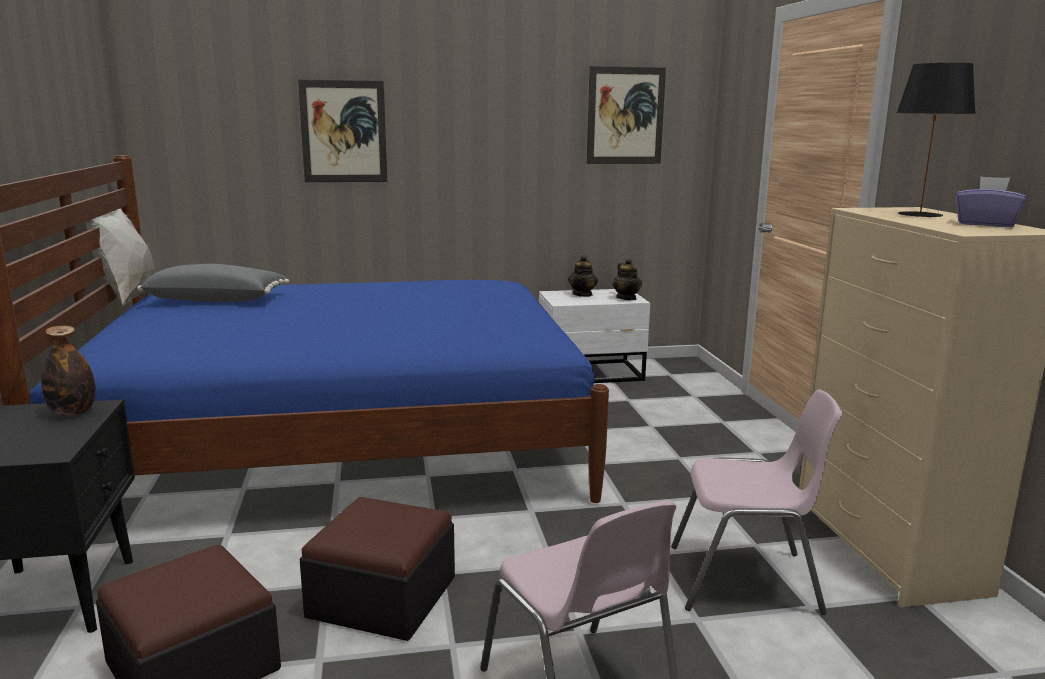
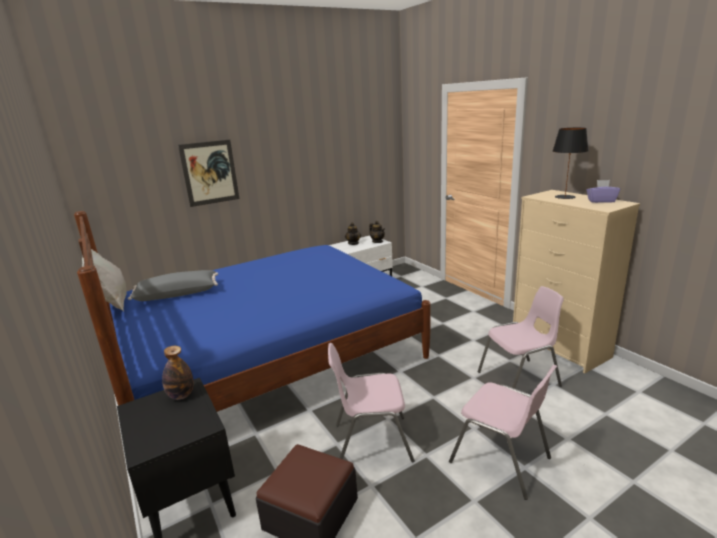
camera: 20 degrees left, 5 degrees up
ottoman [300,497,455,641] -> pink chair [328,343,415,463]
picture [587,66,666,164] -> none

